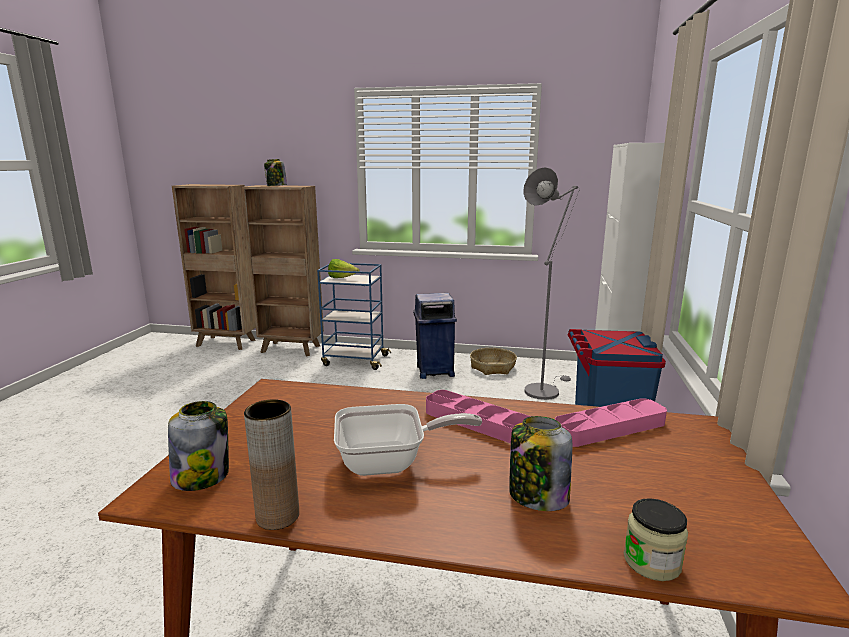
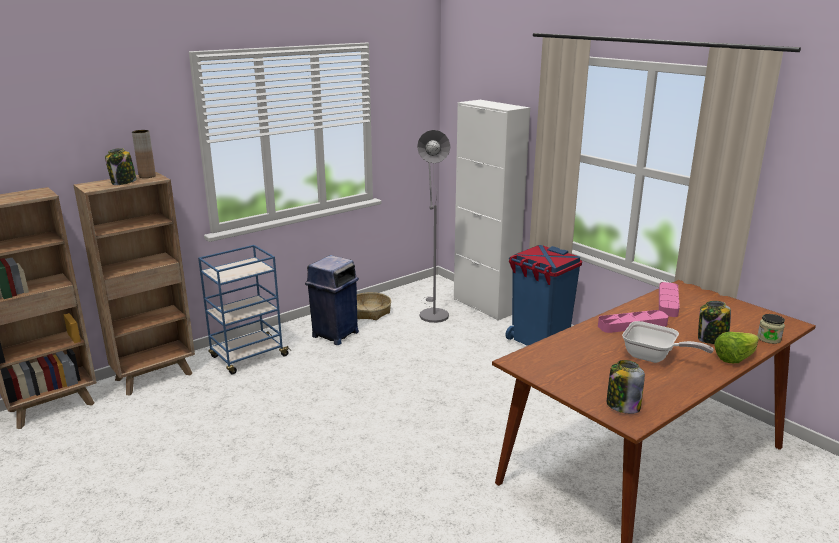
camera: 50 degrees left, 5 degrees up
brown vase [244,399,299,530] -> brown vase moved to [132,130,156,178]
lettuce [328,259,359,278] -> lettuce moved to [714,332,759,363]
frying pan [334,404,482,476] -> frying pan turned 90 degrees clockwise [622,321,714,363]

